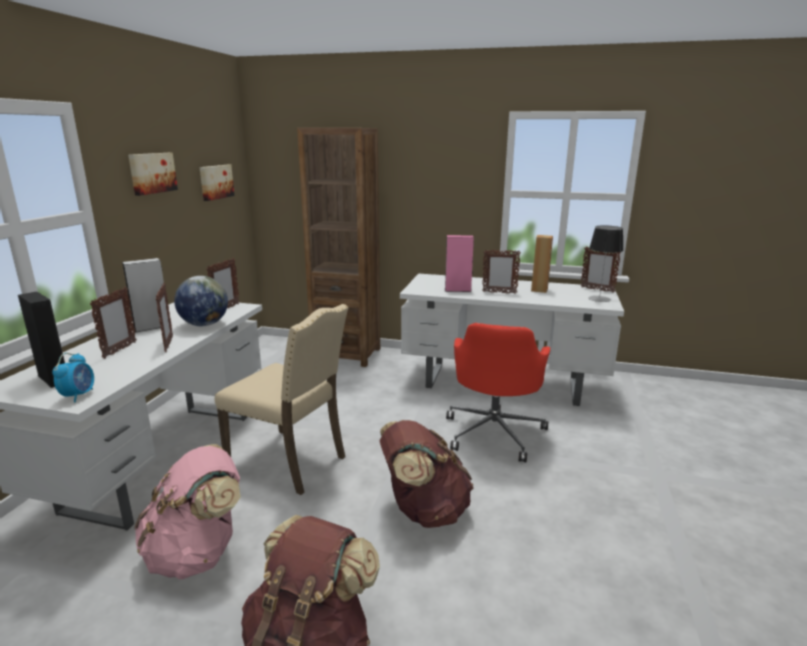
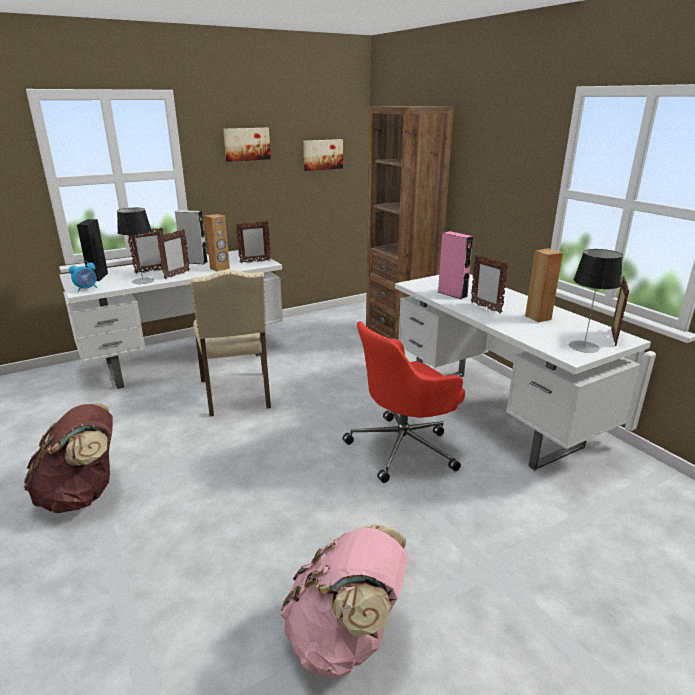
camera: 45 degrees right, 5 degrees up
pink backpack [135,444,241,579] -> pink backpack moved to [280,524,408,678]
globe [174,276,228,326] -> brown speaker [204,214,230,272]
brown backpack [380,420,474,528] -> none
picture frame [581,246,621,292] -> picture frame turned 150 degrees counterclockwise [611,276,629,346]
none -> table lamp [117,208,154,284]

